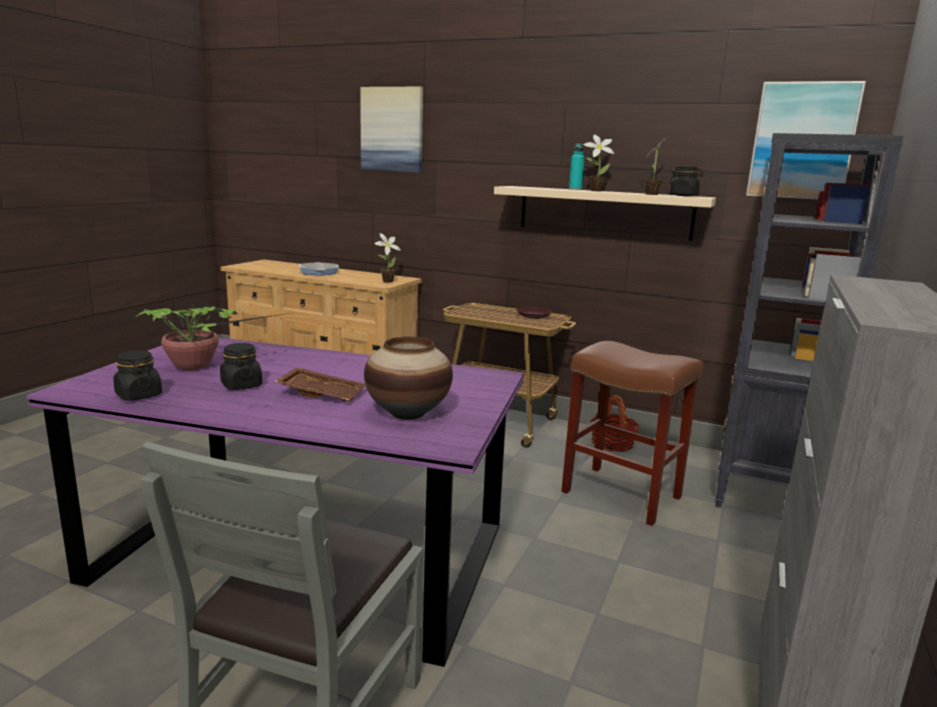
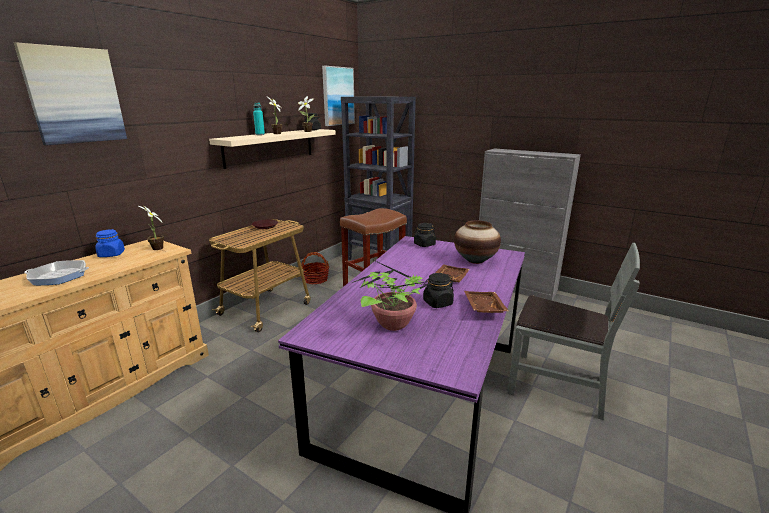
camera: 80 degrees left, 5 degrees up
black jar [113,350,162,401] -> black jar moved to [414,223,436,247]
none -> blue jar [95,229,125,257]
none -> brown tray [464,291,509,313]

